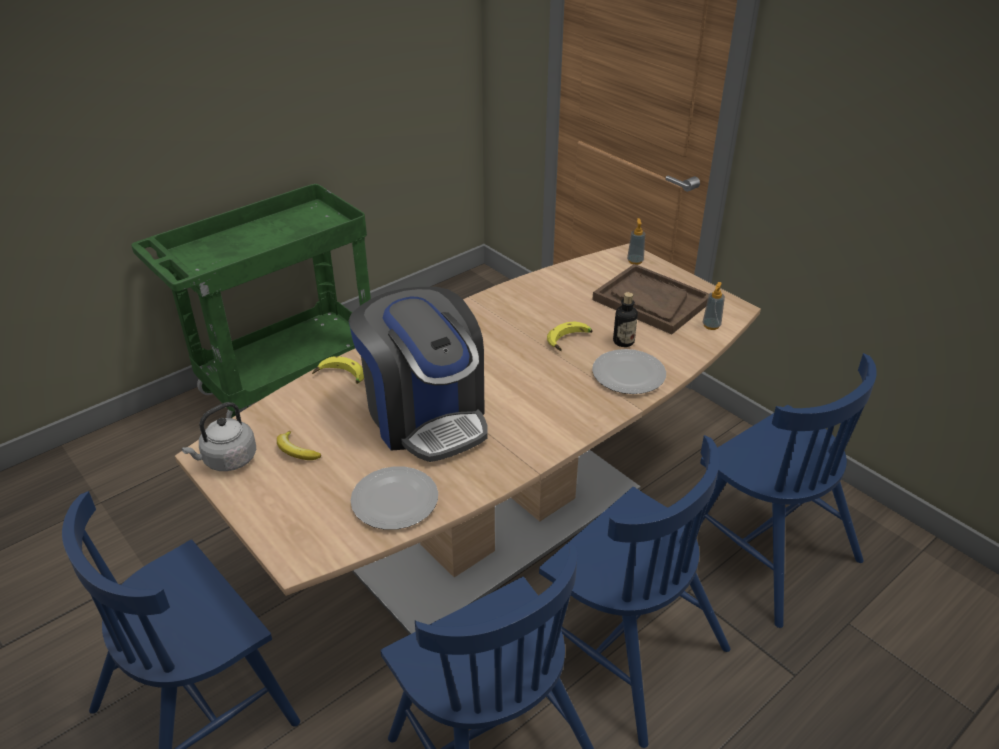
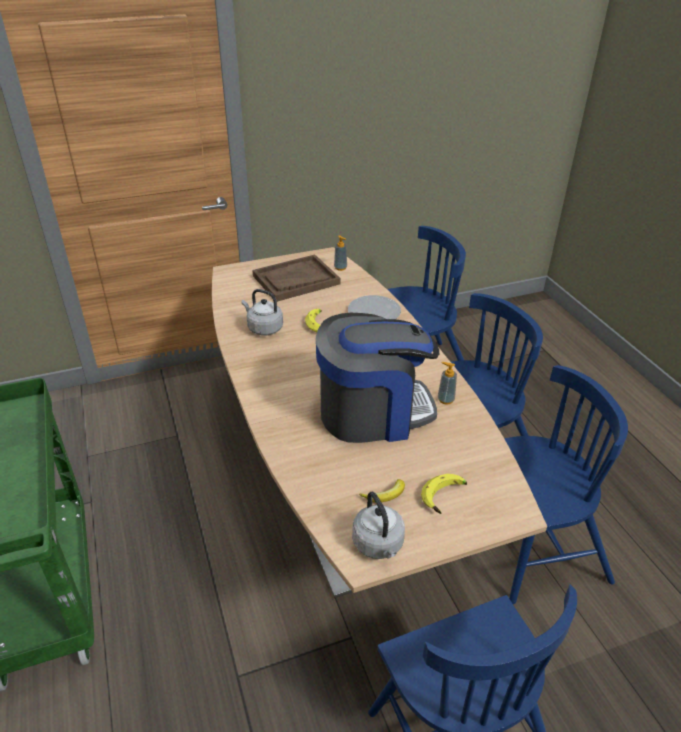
camera: 70 degrees left, 0 degrees up
banana [312,356,364,384] -> banana moved to [421,474,467,514]
plate [350,466,438,530] -> none
bottle [613,292,638,347] -> none
soap dispenser [627,218,645,265] -> soap dispenser moved to [438,362,457,404]
none -> grey kettle [242,289,283,335]

